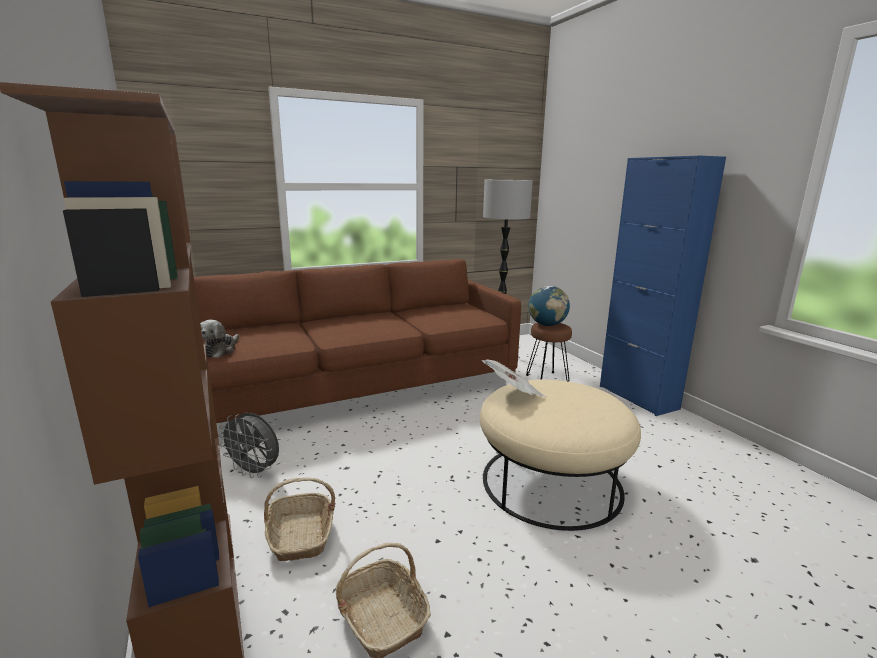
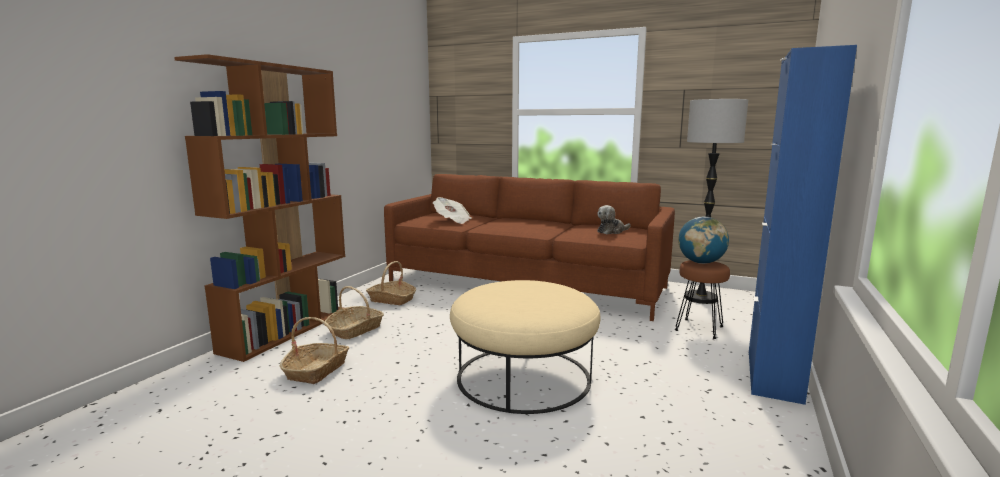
camera: 50 degrees right, 5 degrees down
plush toy [200,320,239,358] -> plush toy moved to [597,205,631,234]
grey fan [218,413,279,478] -> basket [366,261,416,305]
newspaper [481,359,547,397] -> newspaper moved to [433,197,471,224]

